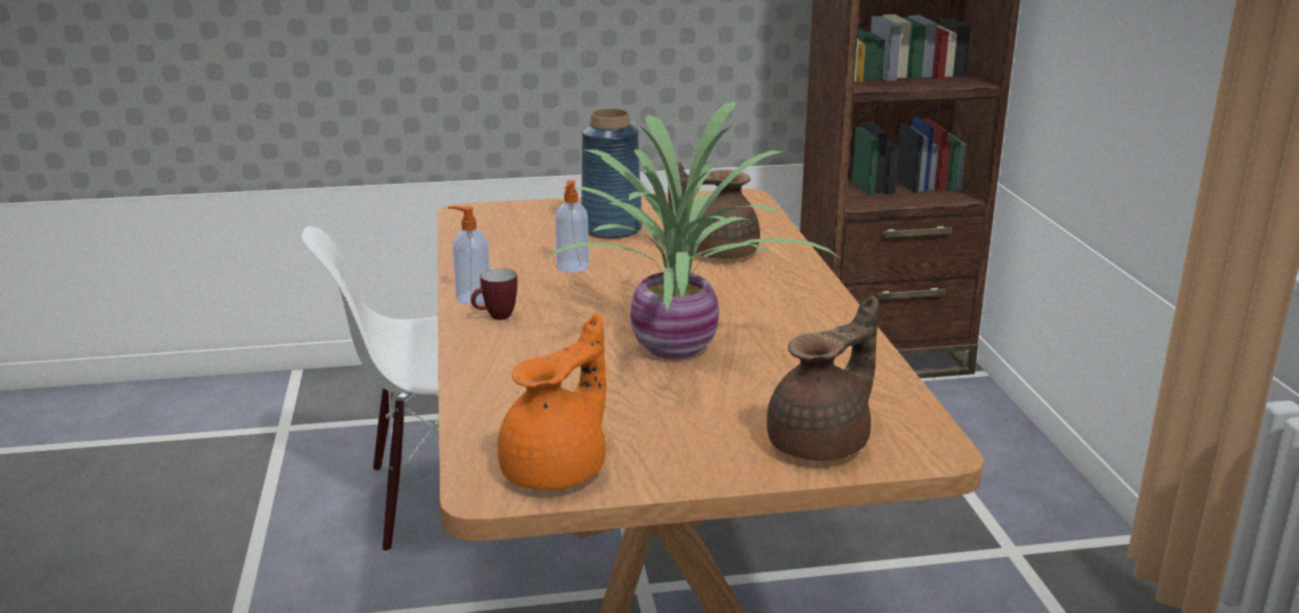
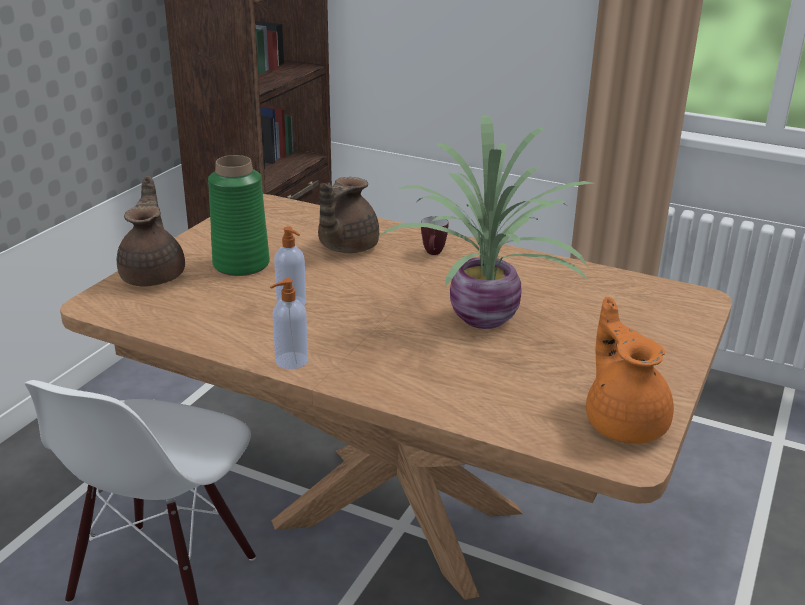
camera: 55 degrees left, 5 degrees up
mug [471,268,518,320] -> mug moved to [421,216,448,255]
blue vase [581,109,642,239] -> green vase [208,155,270,276]
brown teapot [767,296,879,461] -> brown teapot moved to [117,176,185,287]

